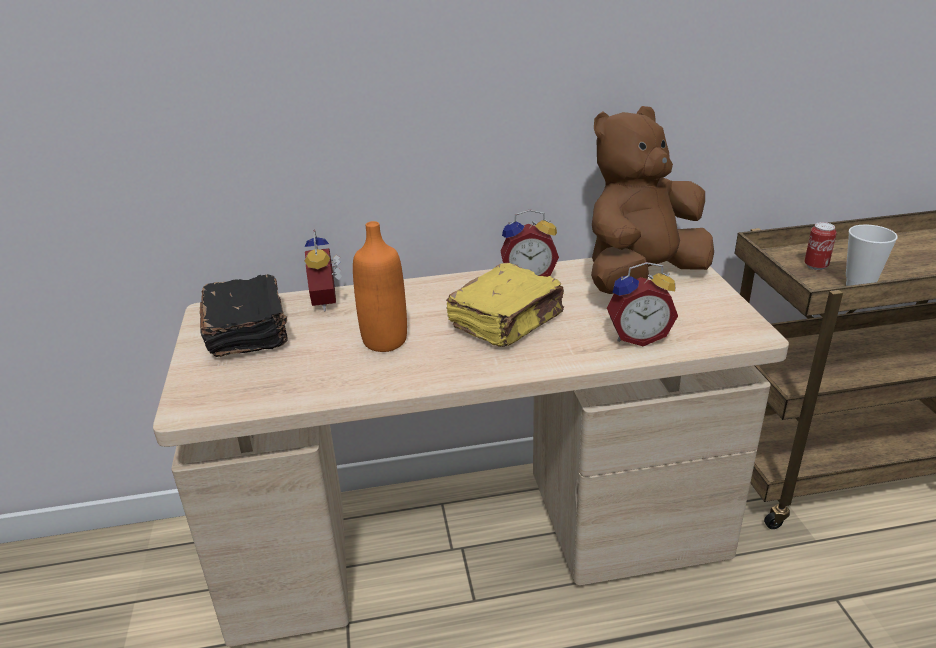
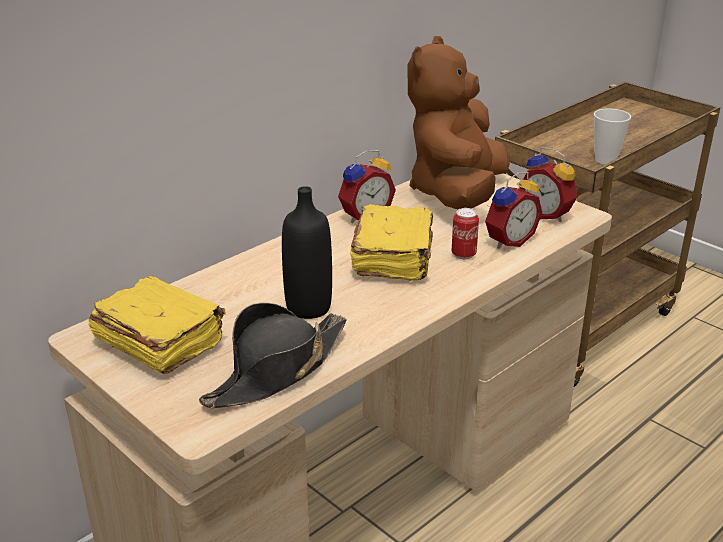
camera: 35 degrees left, 0 degrees up
black book [200,274,288,357] -> yellow book [88,276,226,374]
alarm clock [304,229,342,311] -> alarm clock moved to [519,148,578,222]
orange bottle [353,221,407,352] -> black bottle [282,186,332,319]
can [804,222,837,270] -> can moved to [451,208,479,259]
none -> black hat [199,303,347,408]

